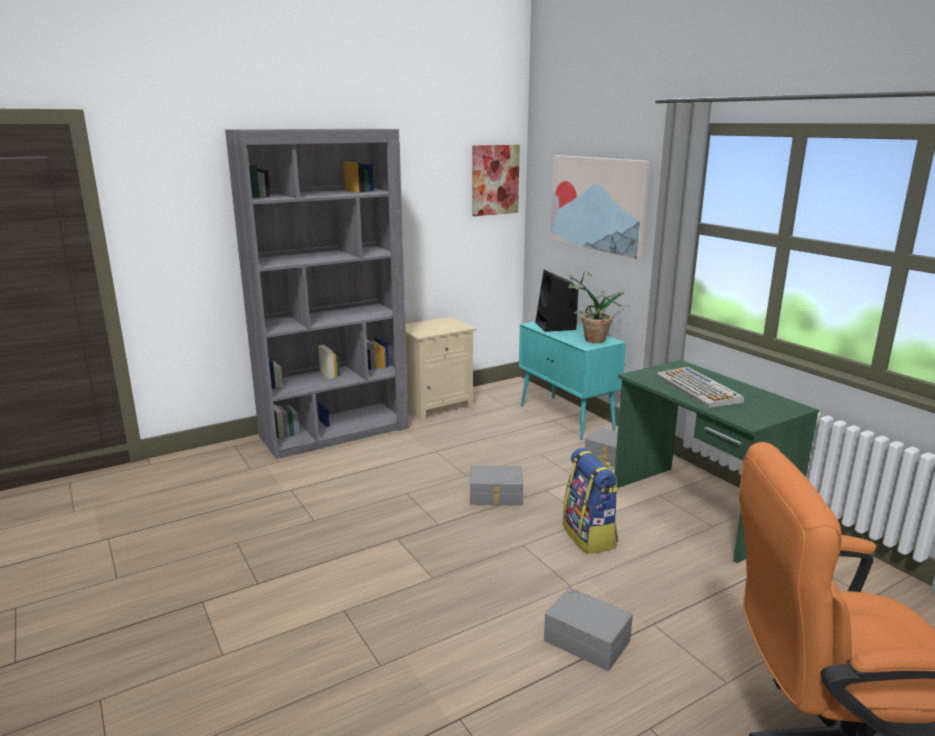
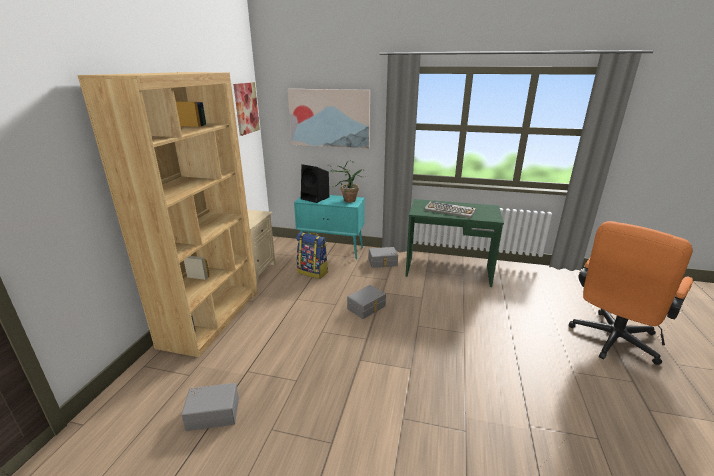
camera: 45 degrees left, 5 degrees up
grey bookcase [225,129,409,459] -> brown bookcase [77,72,258,357]
grey storage box [544,588,633,671] -> grey storage box moved to [181,383,239,431]
backpack [563,448,619,554] -> backpack moved to [296,232,328,279]

